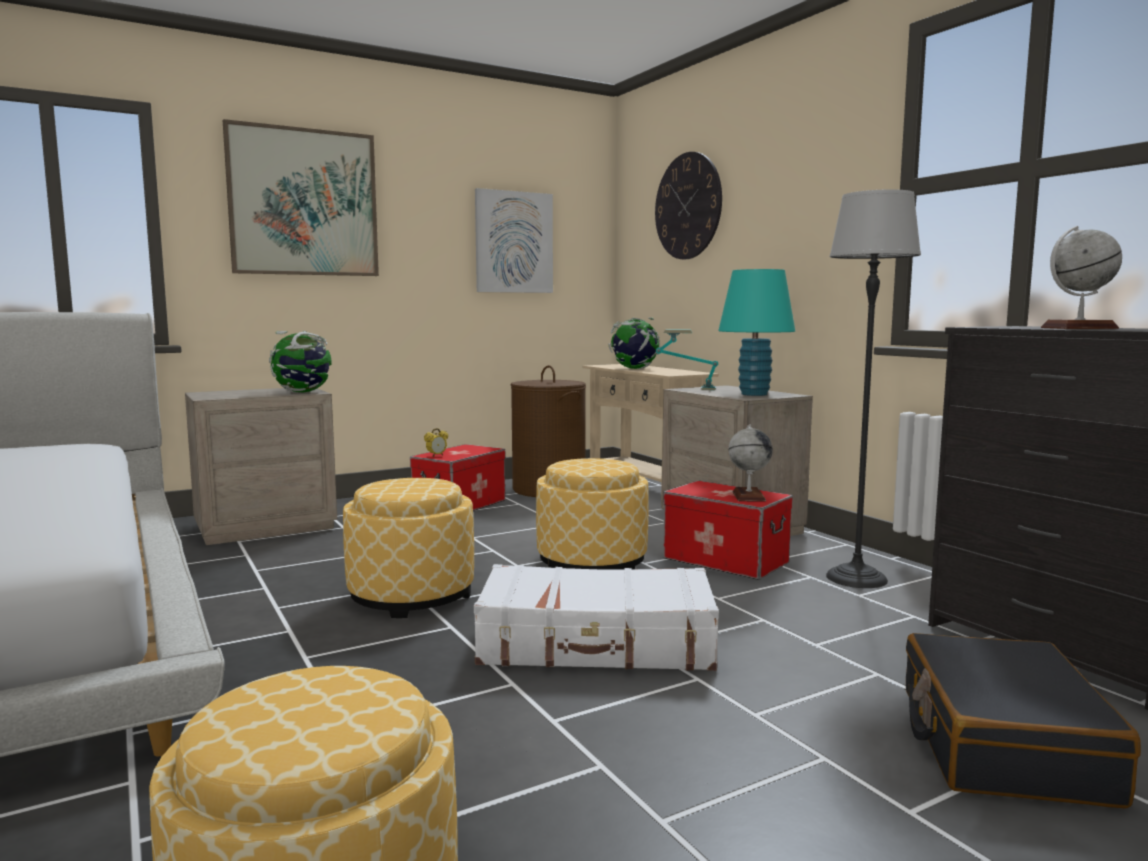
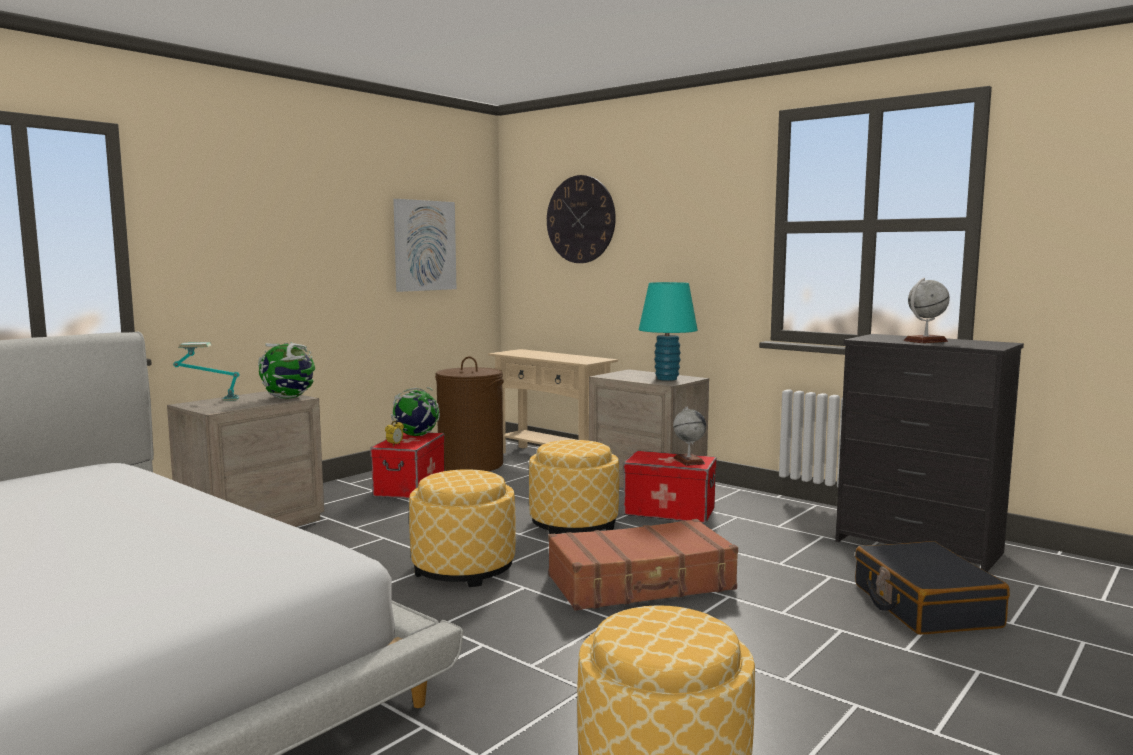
camera: 20 degrees left, 0 degrees up
picture [223,119,379,276] -> none
white suitcase [474,564,719,671] -> brown suitcase [548,519,738,611]
globe [608,317,660,369] -> globe moved to [391,387,440,436]
table lamp [656,329,718,390] -> table lamp moved to [173,342,240,401]
floor lamp [826,189,921,588] -> none

